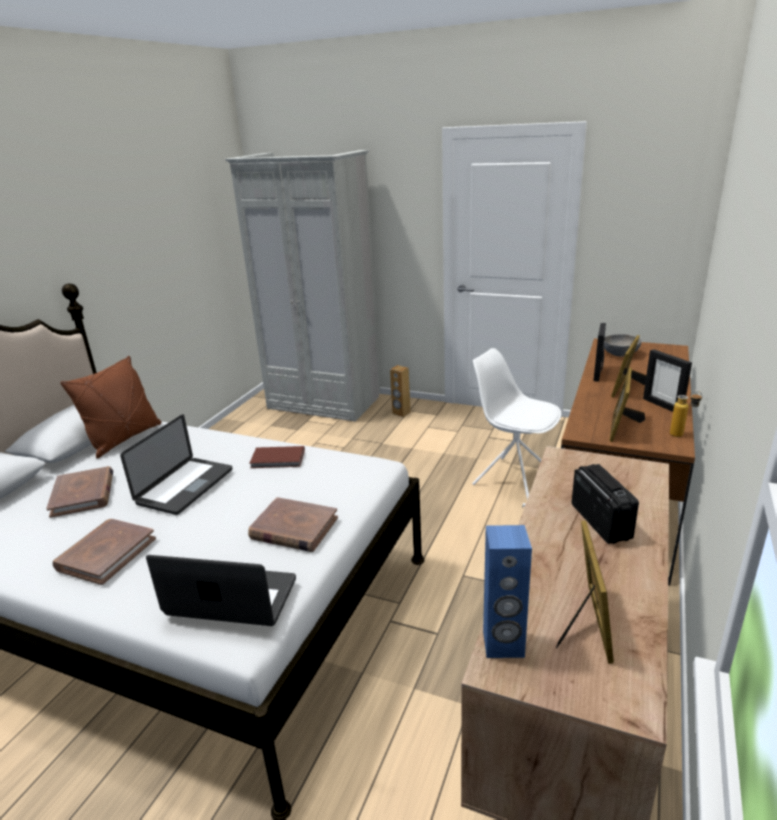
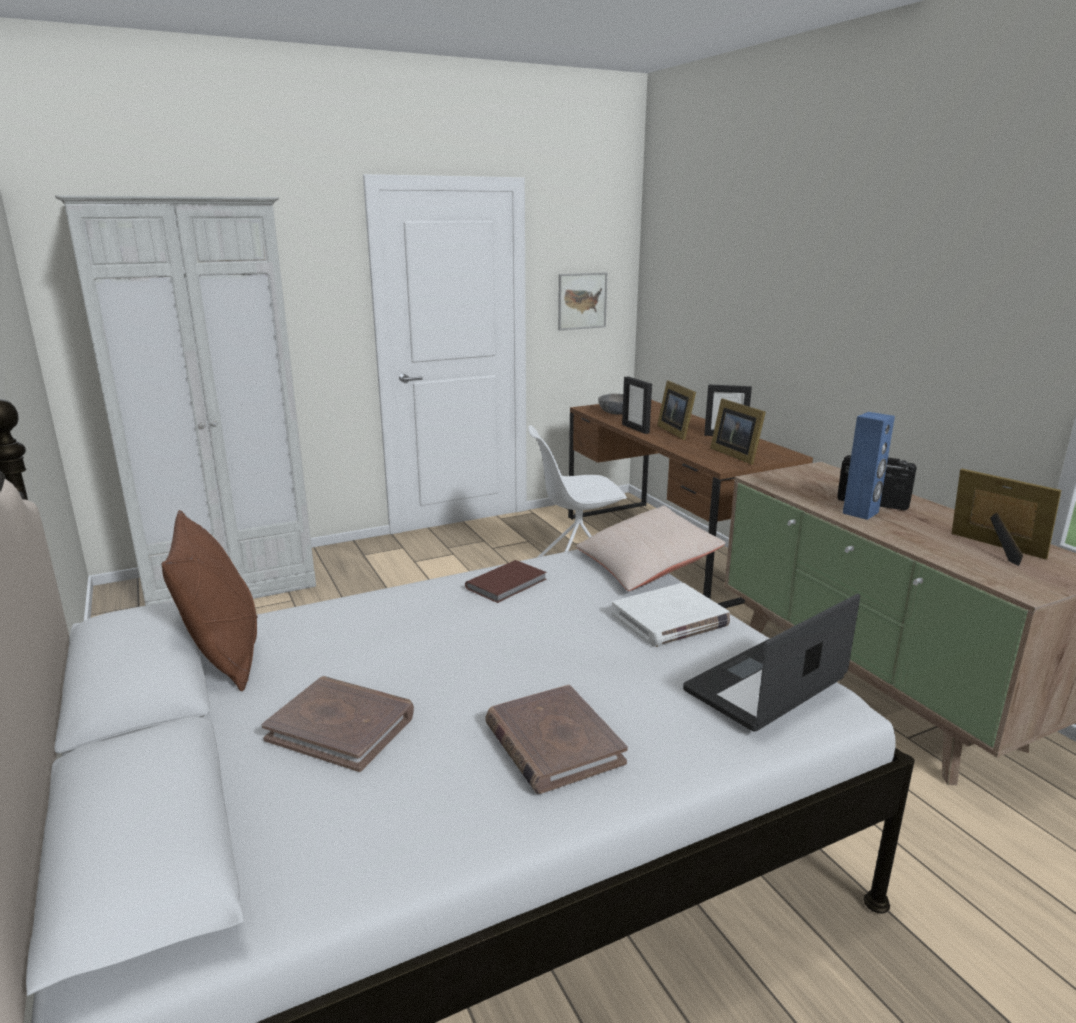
camera: 50 degrees left, 5 degrees down
laptop [120,414,232,515] -> none
brown book [248,497,338,552] -> white book [612,583,731,647]
brown speaker [390,365,411,417] -> none
blue speaker [483,525,532,658] -> blue speaker moved to [843,412,895,520]
bottle [670,391,703,437] -> none
none -> picture [558,272,607,331]
none -> beige pillow [576,505,726,591]

